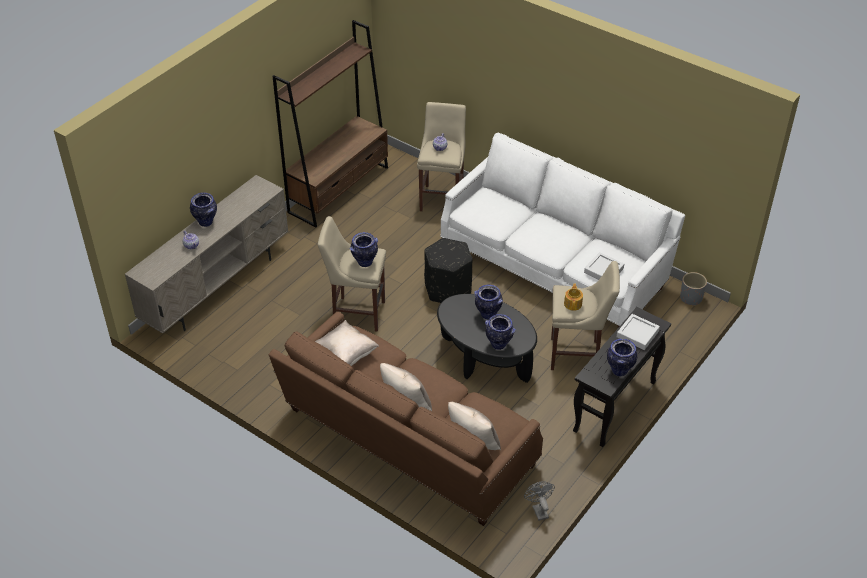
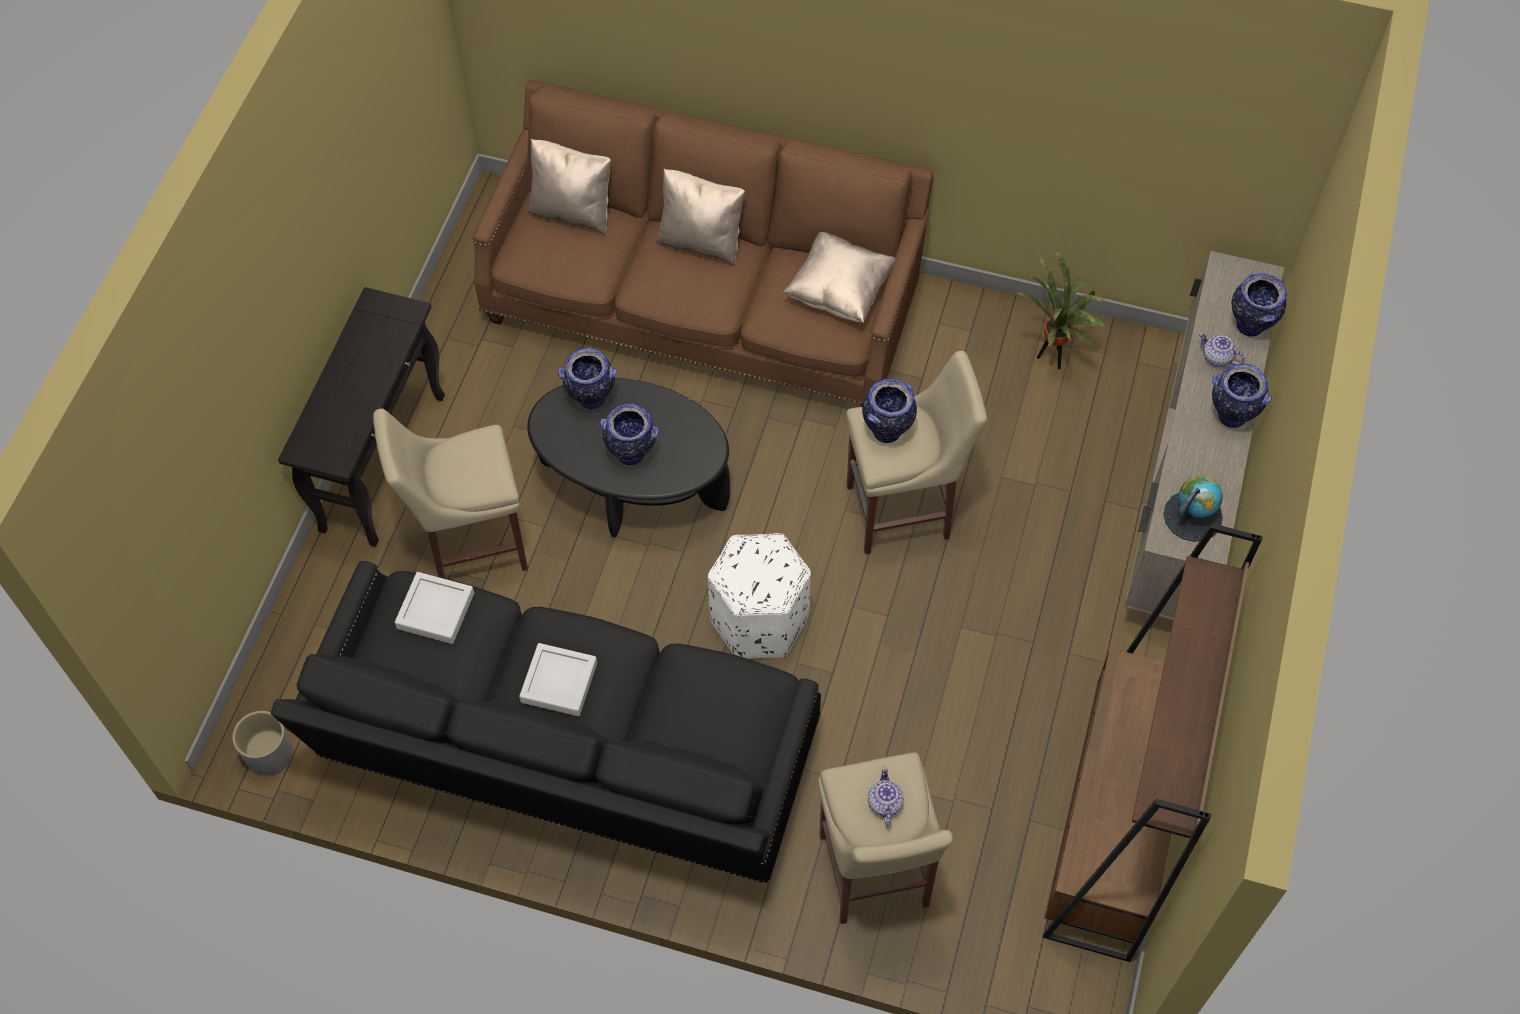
camera: 160 degrees right, 15 degrees up
black ottoman [424,238,473,303] -> white ottoman [708,533,811,659]
white sofa [440,133,685,328] -> black sofa [271,561,821,883]
grey fan [524,481,555,521] -> none
teapot [564,283,583,311] -> none
vase [607,339,637,376] -> vase moved to [1231,272,1286,337]
grey tray [617,314,660,350] -> grey tray moved to [519,643,597,716]
none -> potted plant [1016,249,1106,369]
none -> globe [1163,475,1223,542]

